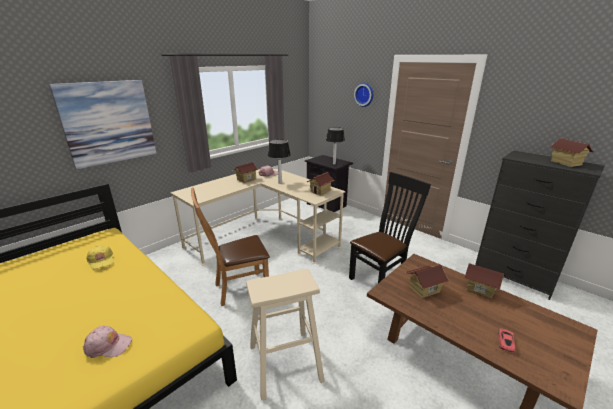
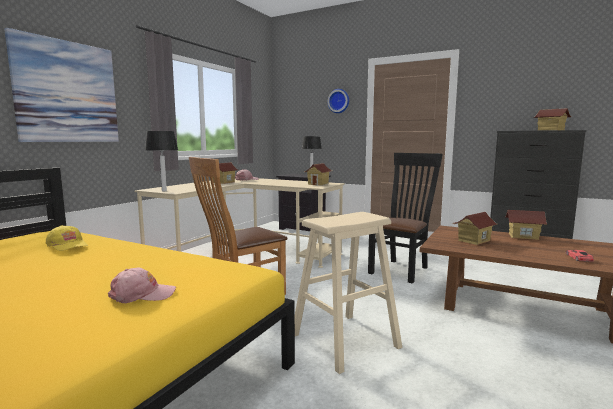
camera: 15 degrees left, 15 degrees down
table lamp [268,139,291,184] -> table lamp moved to [145,131,178,191]

